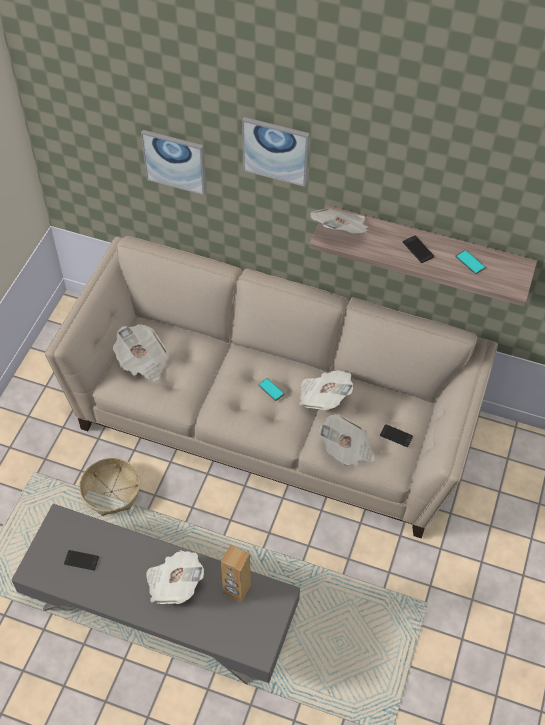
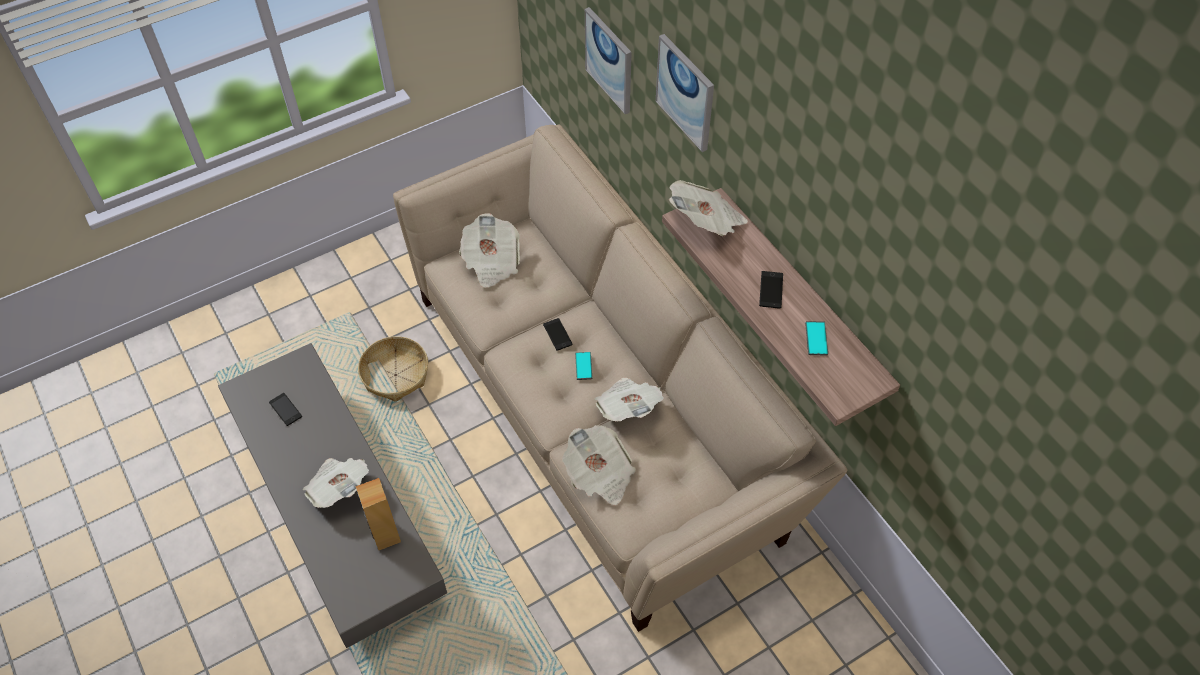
camera: 40 degrees right, 0 degrees up
phone [380,424,413,447] -> phone moved to [543,318,573,351]

